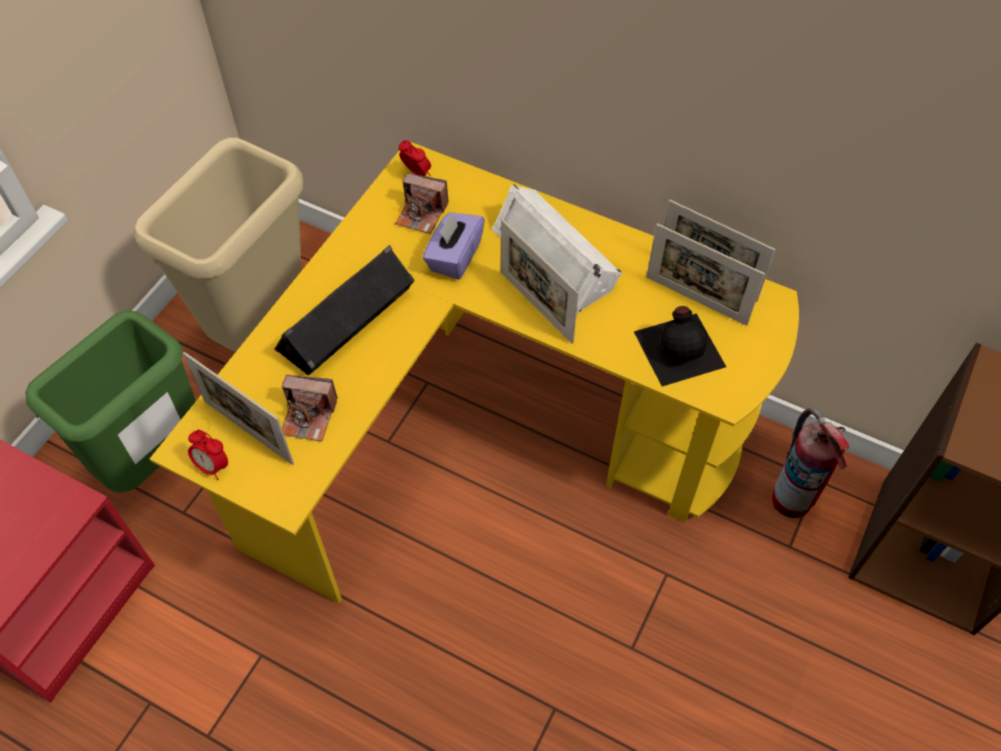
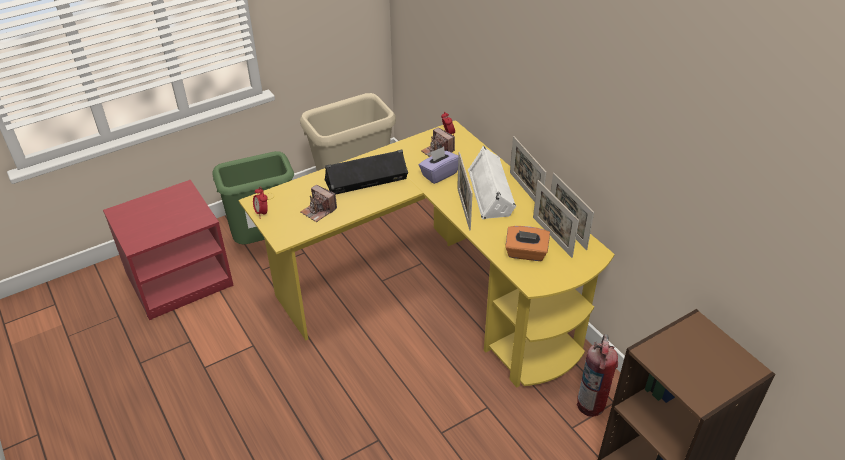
camera: 30 degrees right, 15 degrees down
picture frame [183,352,294,465] -> picture frame moved to [510,136,546,202]
black bottle [634,306,726,386] -> orange tissue box [505,226,550,261]

